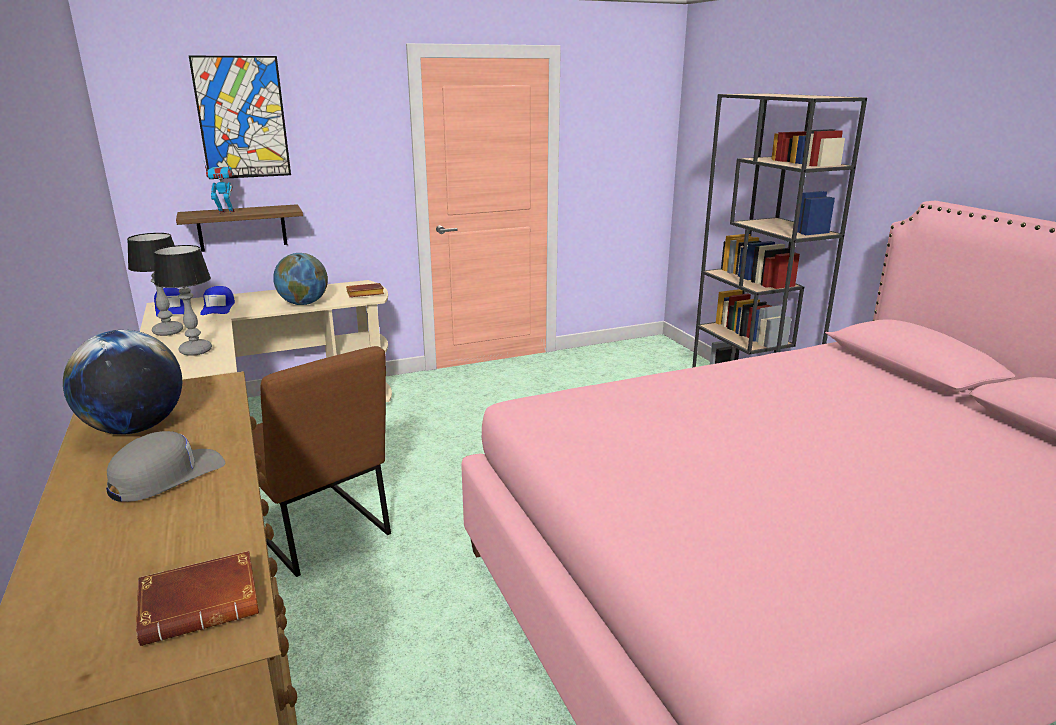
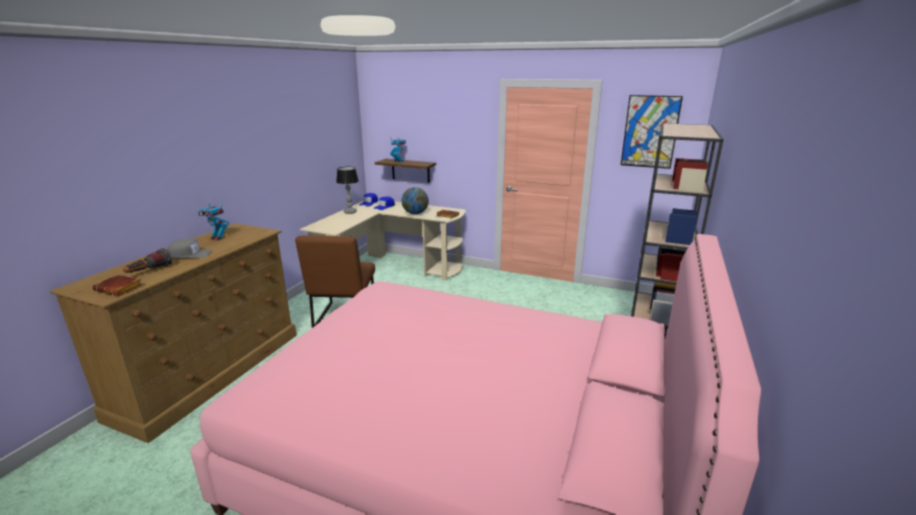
camera: 45 degrees right, 0 degrees up
globe [63,330,182,434] -> toy robot [198,201,229,241]
table lamp [154,245,212,356] -> none
picture [189,56,291,179] -> picture moved to [621,95,683,169]
none -> flashlight [123,248,172,273]

